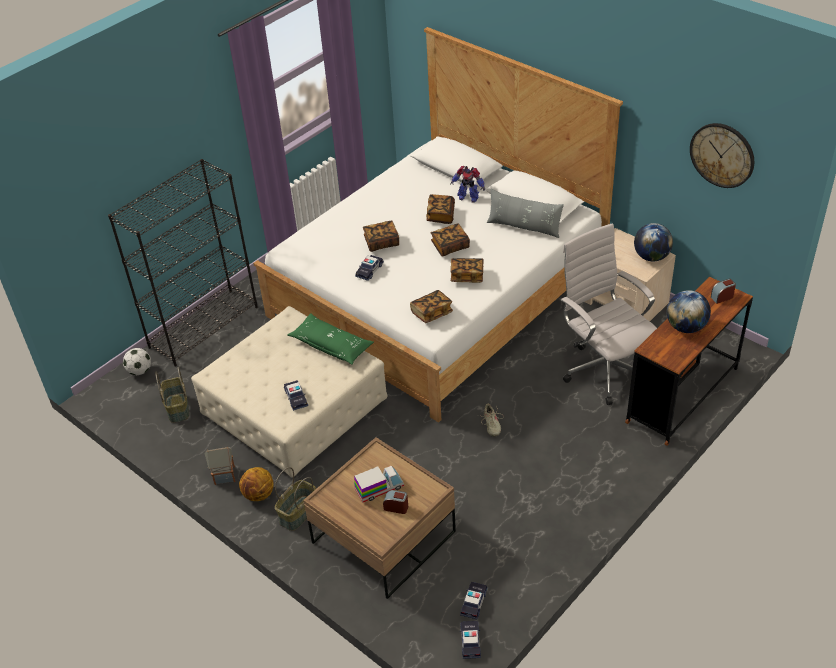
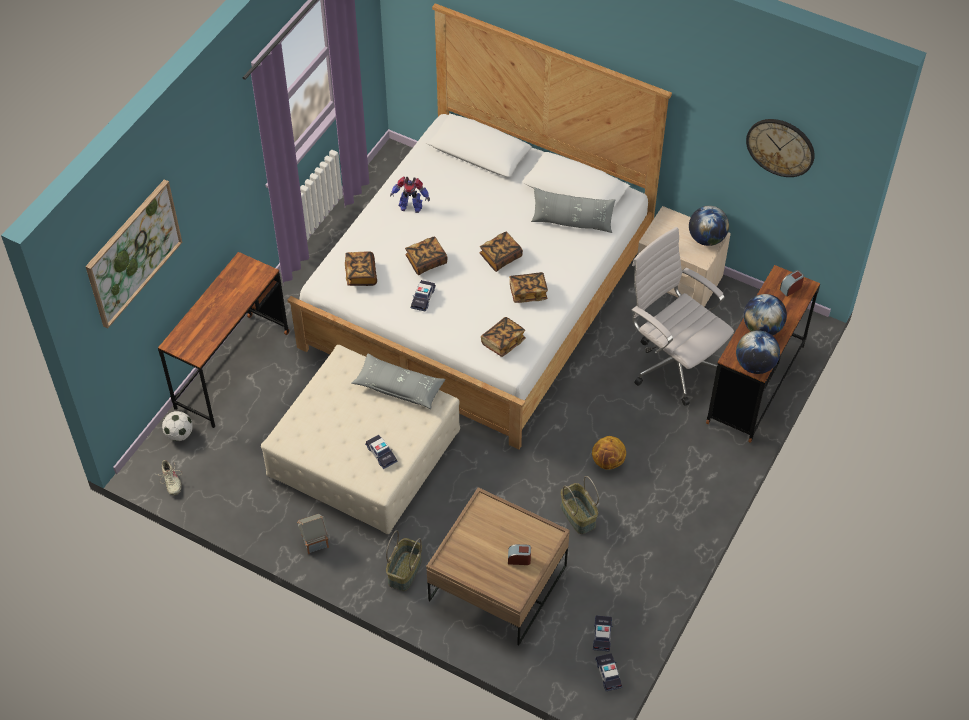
camera: 15 degrees left, 10 degrees up
black bookcase [108,159,258,367] -> brown desk [158,252,289,428]
basket [155,367,189,423] -> basket moved to [561,476,599,534]
basketball [239,467,274,501] -> basketball moved to [592,436,626,470]
green pillow [287,313,374,365] -> grey pillow [352,353,446,409]
toy truck [354,466,404,503] -> none
book [426,194,455,224] -> book moved to [345,251,377,286]
toy robot [450,166,485,203] -> toy robot moved to [390,176,430,213]
beige shoe [478,404,504,437] -> beige shoe moved to [155,460,182,495]
none -> picture [85,179,183,328]
none -> globe [736,330,780,374]

